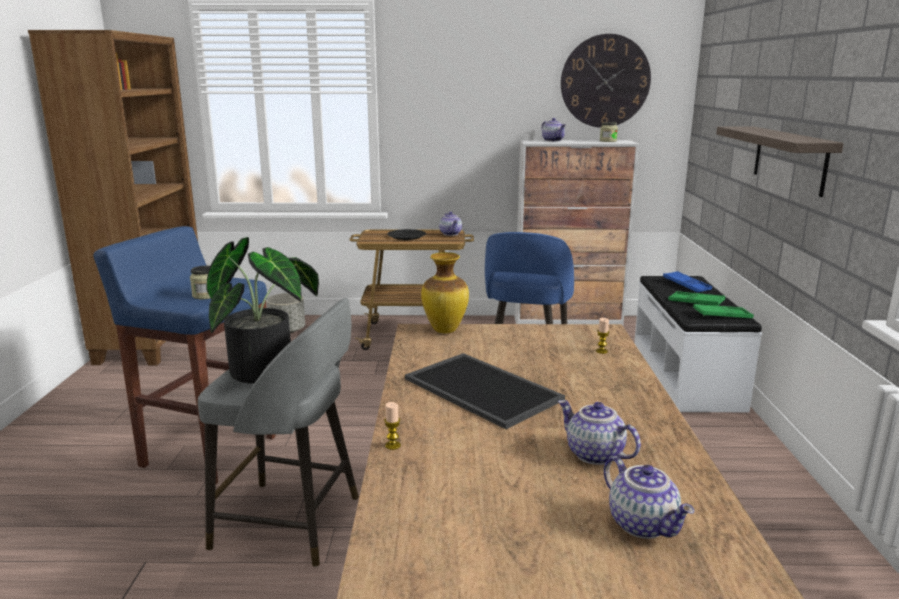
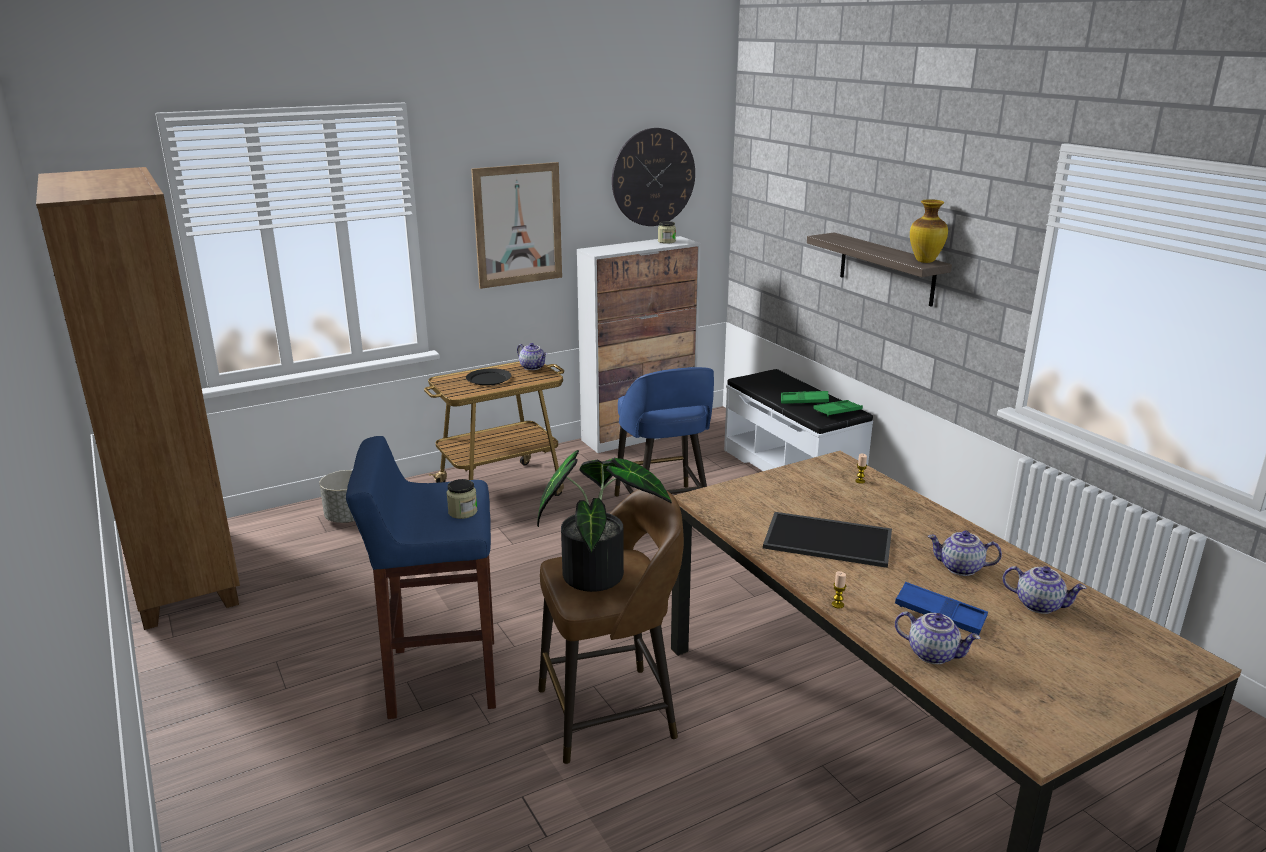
camera: 30 degrees left, 5 degrees up
grey stool [198,298,359,567] -> brown stool [538,489,684,764]
vase [421,252,469,333] -> vase moved to [910,199,948,263]
teapot [542,118,565,142] -> teapot moved to [895,612,980,664]
blue tray [663,271,712,292] -> blue tray moved to [895,582,988,635]
none -> picture [471,162,562,289]

